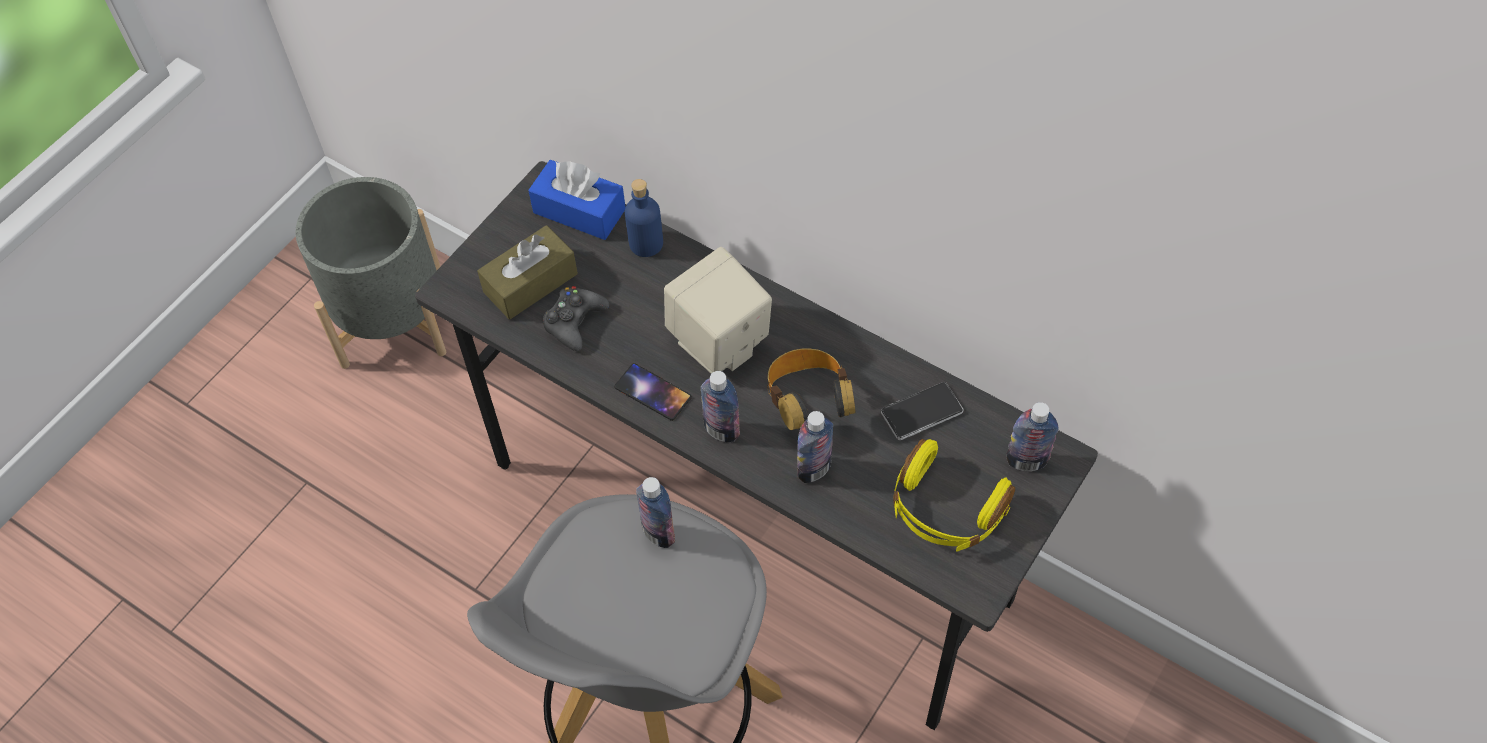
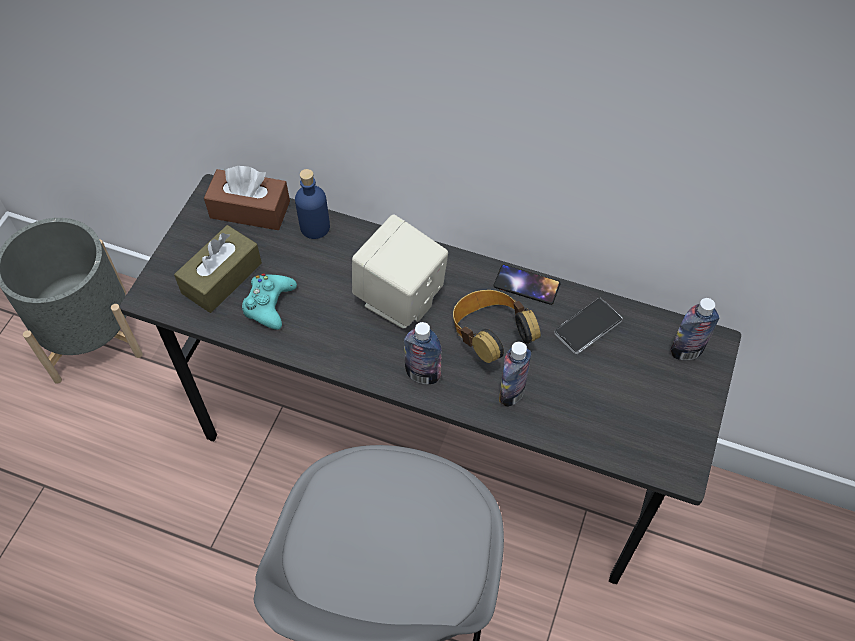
camera: 15 degrees left, 0 degrees up
blue tissue box [528,160,626,240] -> brown tissue box [204,166,290,230]
black game controller [543,286,609,351] -> turquoise game controller [242,273,297,330]
phone [614,363,692,421] -> phone moved to [493,265,561,305]
bottle [636,477,675,548] -> none
yellow headphones [893,439,1015,552] -> none

